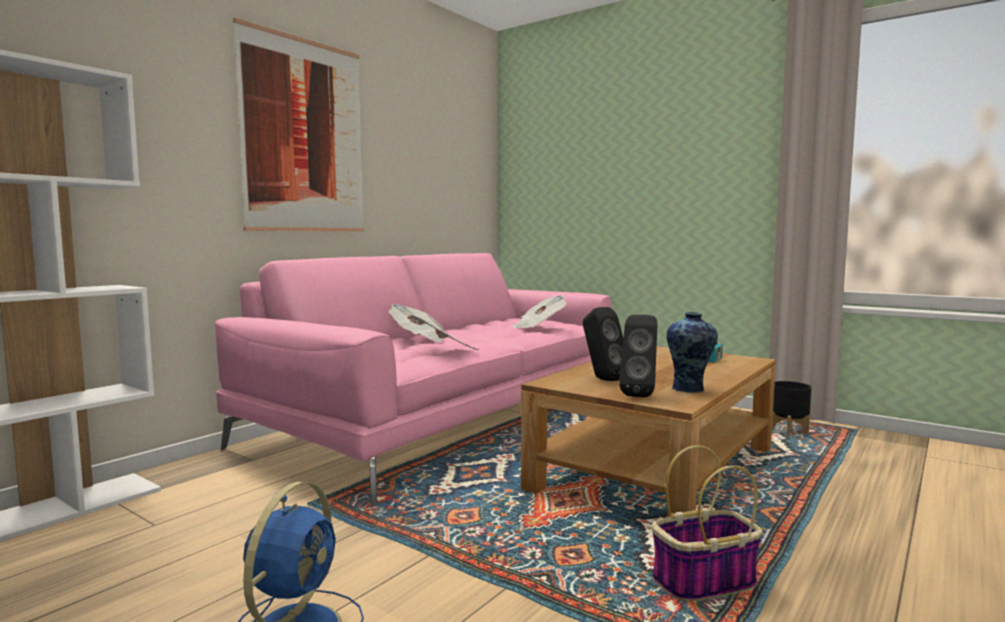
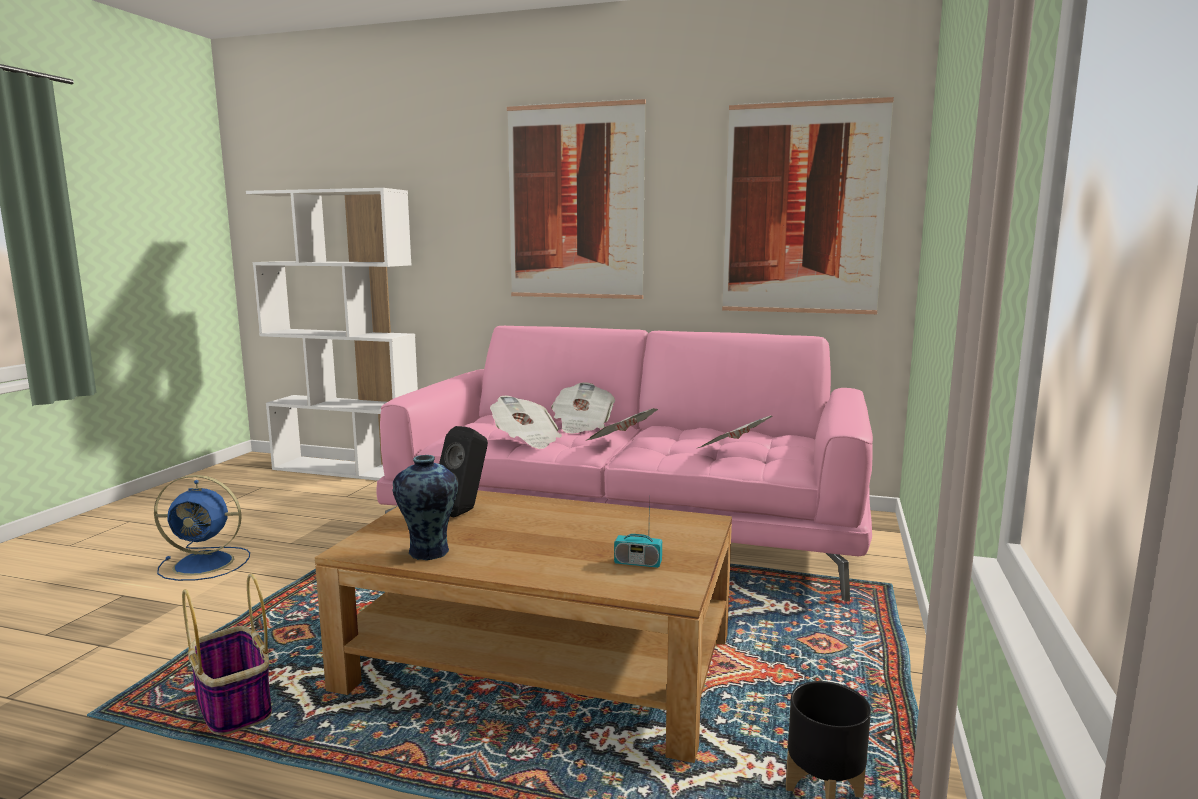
camera: 70 degrees right, 5 degrees up
black speaker [619,315,657,397] -> none
none -> newspaper [586,408,658,441]
none -> picture [722,97,894,314]

